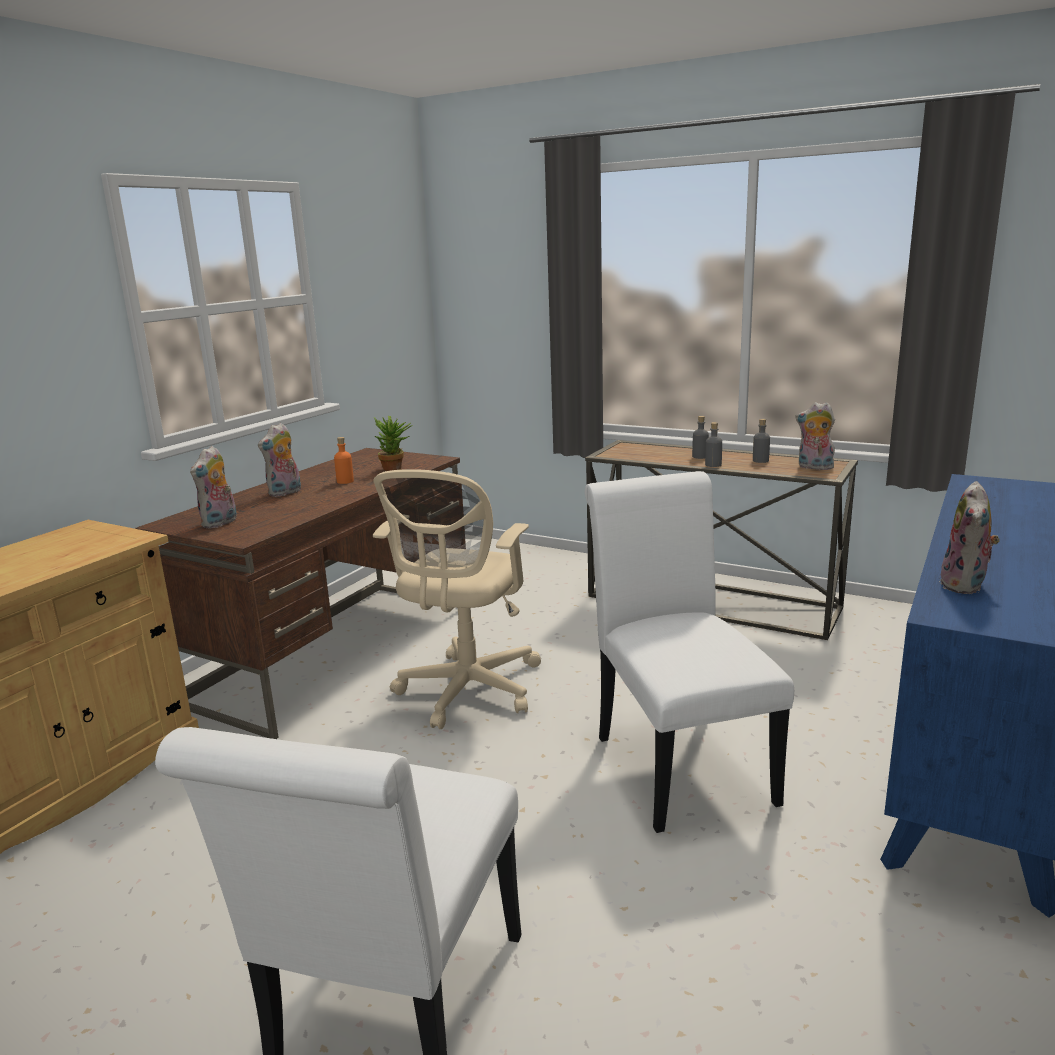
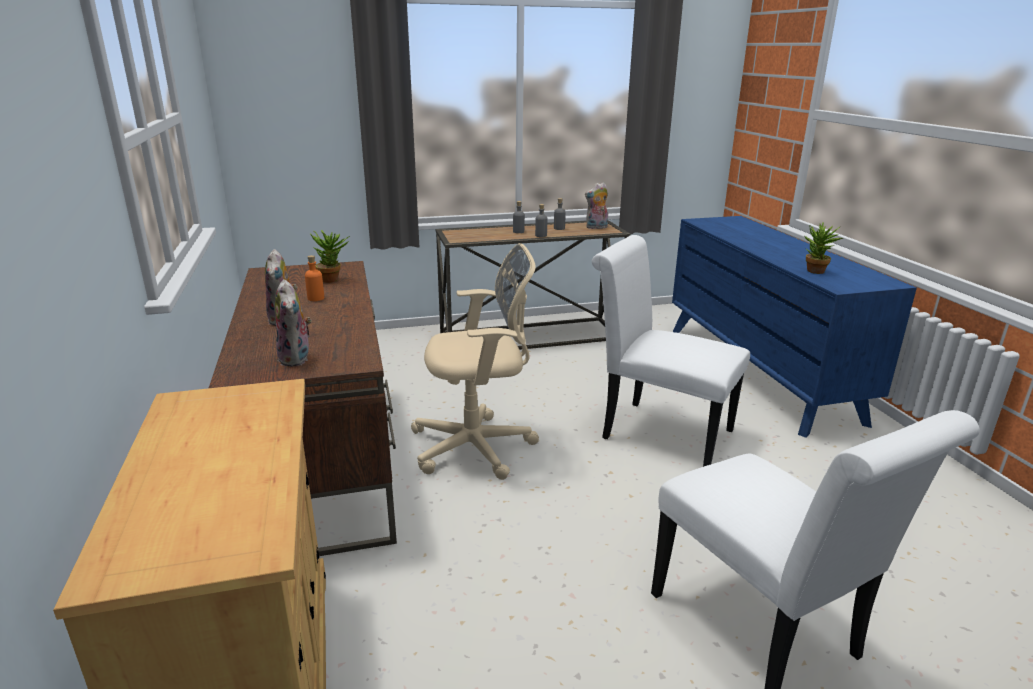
camera: 45 degrees left, 5 degrees up
beige office chair [373,469,541,729] -> beige office chair turned 75 degrees counterclockwise [411,243,539,480]
plush toy [939,481,1000,594] -> potted plant [804,222,843,274]

